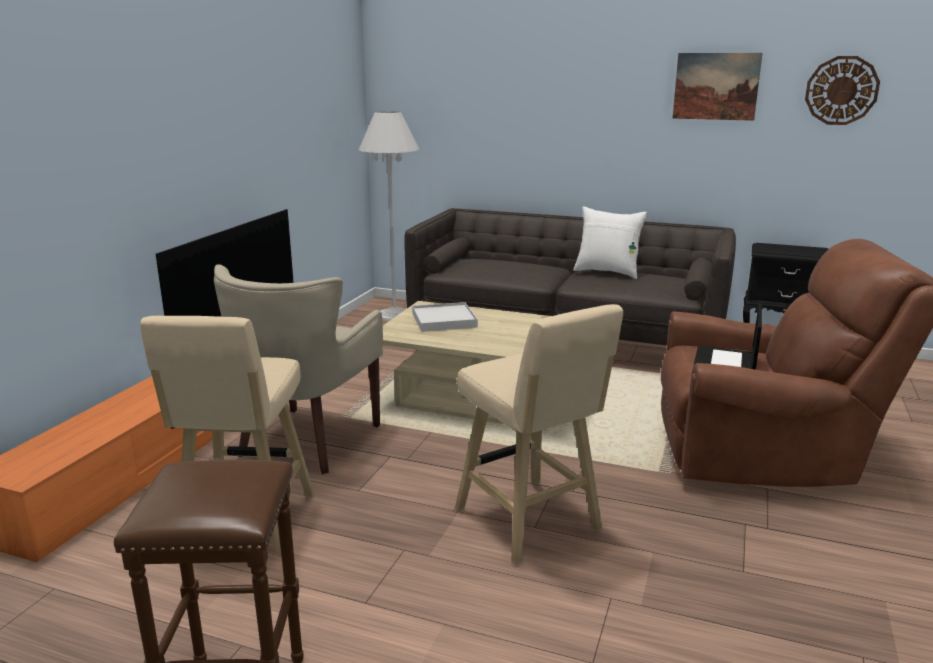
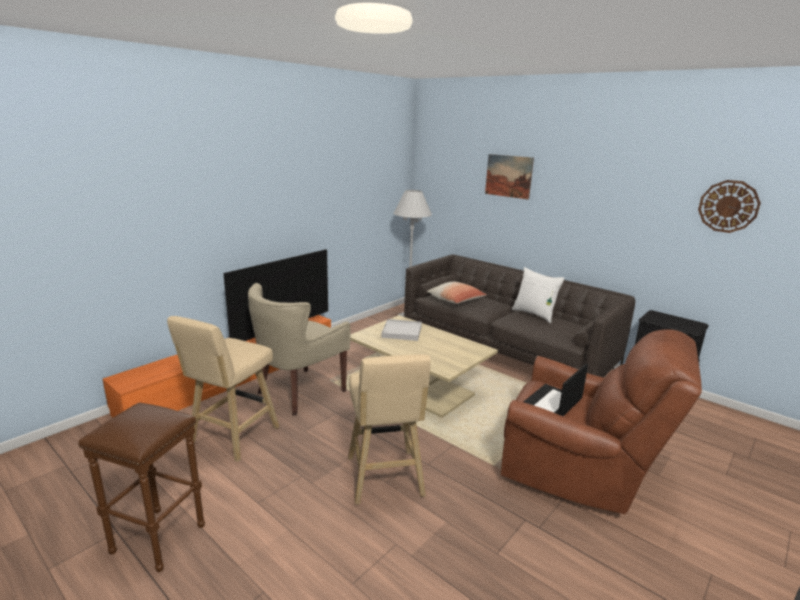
camera: 20 degrees right, 0 degrees up
picture [673,53,763,121] -> picture moved to [485,154,534,200]
none -> pillow [427,282,487,304]

